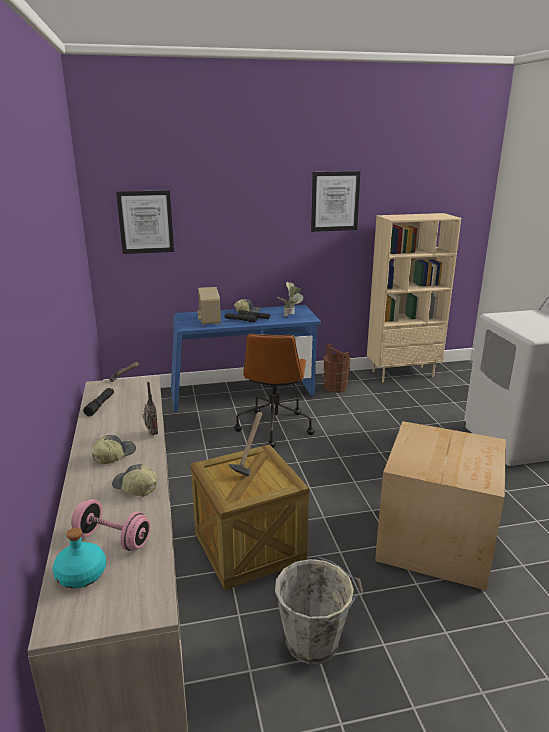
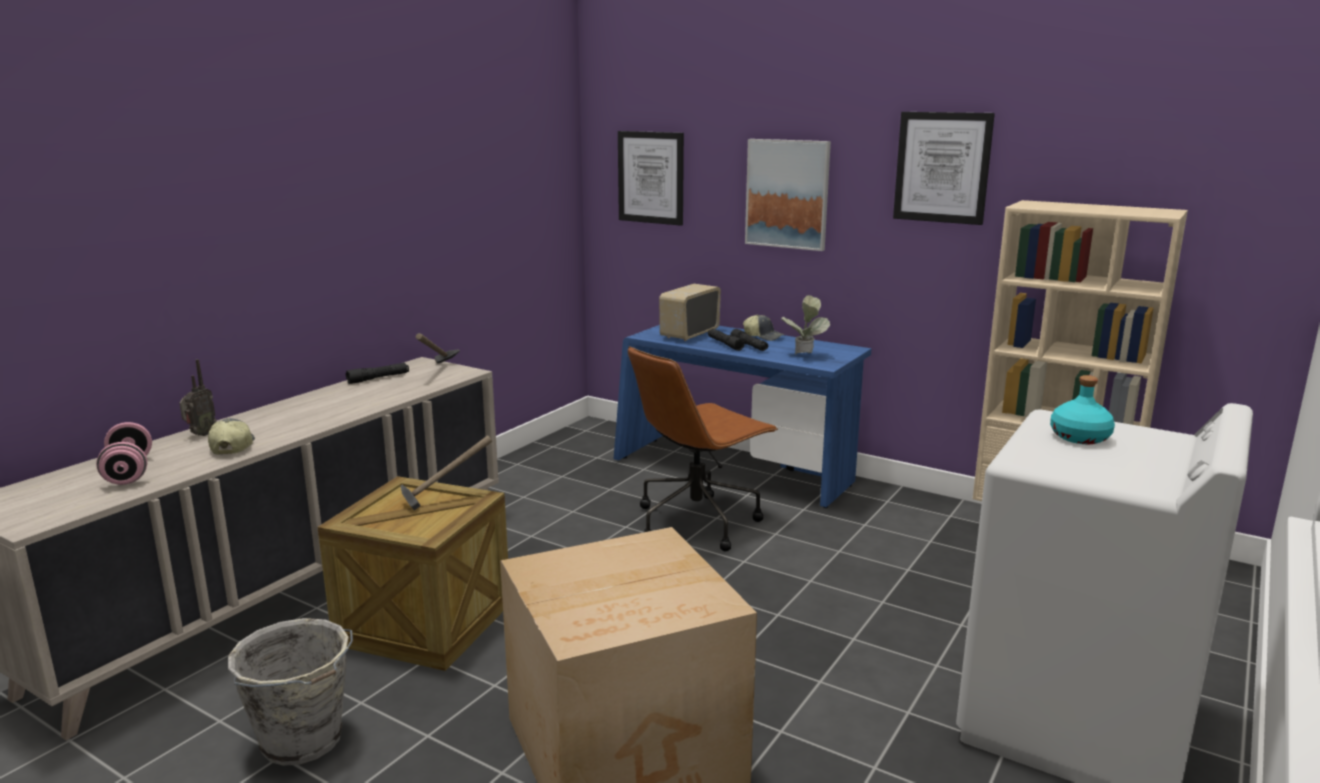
camera: 45 degrees right, 5 degrees down
turquoise bottle [53,528,106,589] -> turquoise bottle moved to [1050,375,1115,444]
cap [92,435,136,464] -> none
radio [143,382,158,435] -> radio moved to [179,359,217,436]
brown bucket [324,344,351,393] -> none
none -> picture [745,139,831,251]

